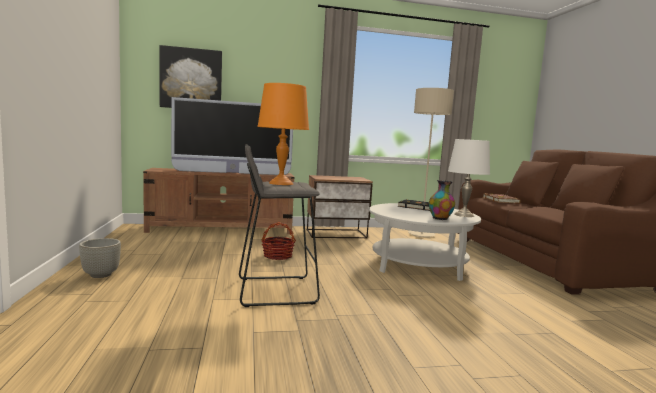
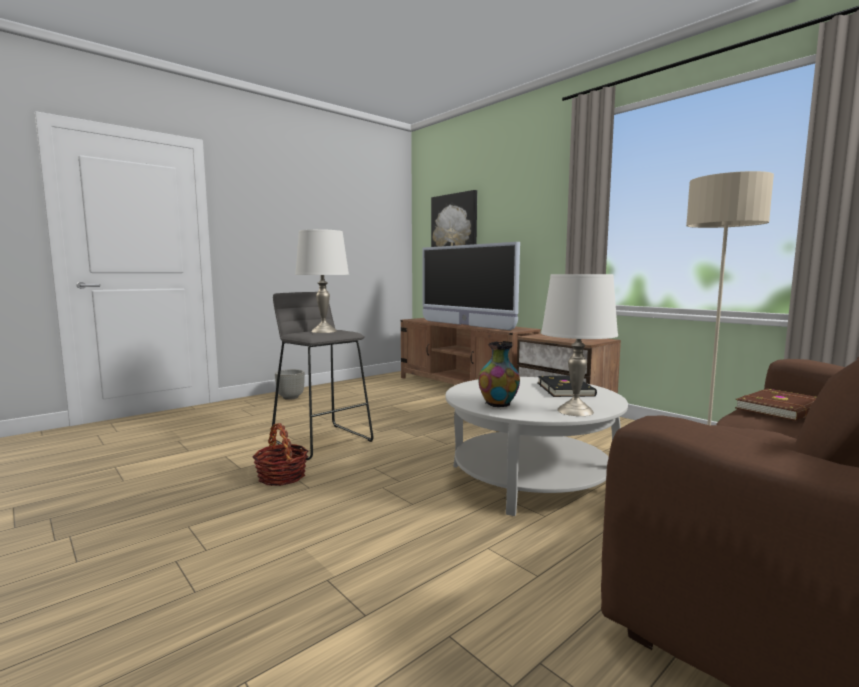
camera: 60 degrees right, 0 degrees up
orange table lamp [257,83,309,185] -> white table lamp [295,229,349,333]
basket [261,222,296,260] -> basket moved to [253,423,308,486]

